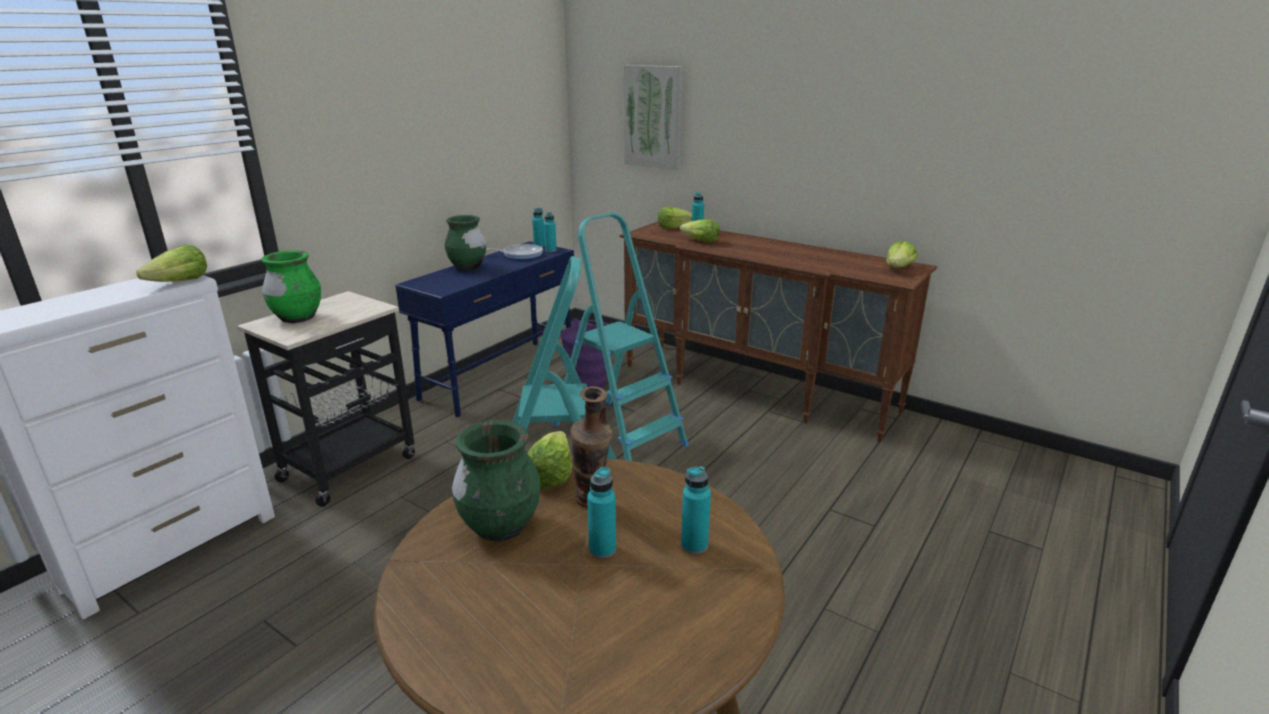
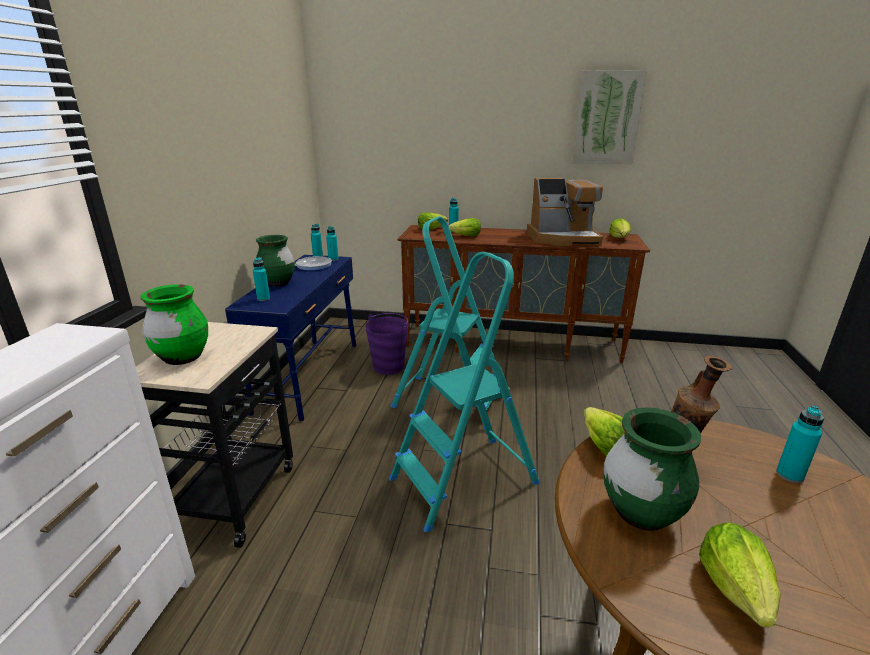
camera: 25 degrees left, 0 degrees up
lettuce [136,245,207,282] -> lettuce moved to [699,522,781,628]
turquoise bottle [587,467,616,559] -> turquoise bottle moved to [253,257,270,301]
picture [624,65,683,170] -> picture moved to [572,70,647,164]
none -> coffee machine [526,178,604,246]

